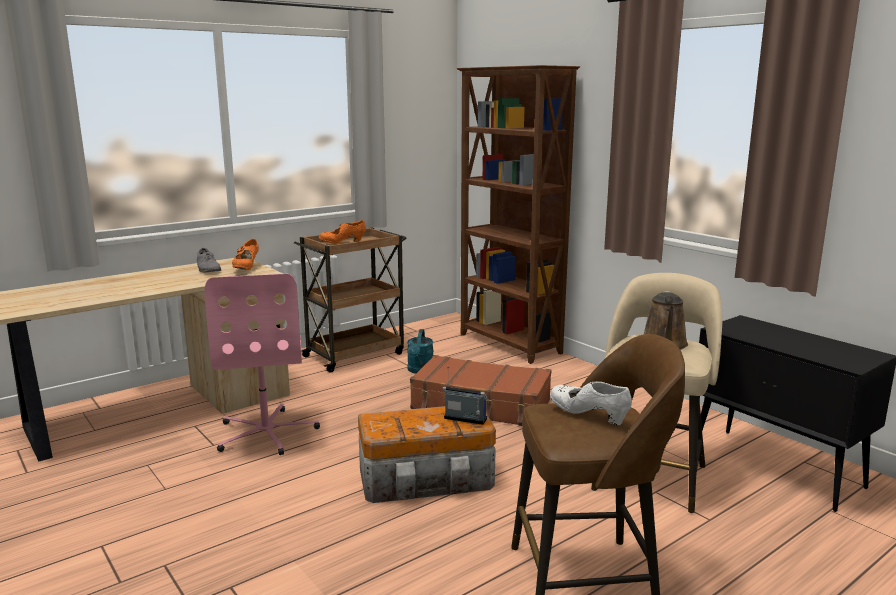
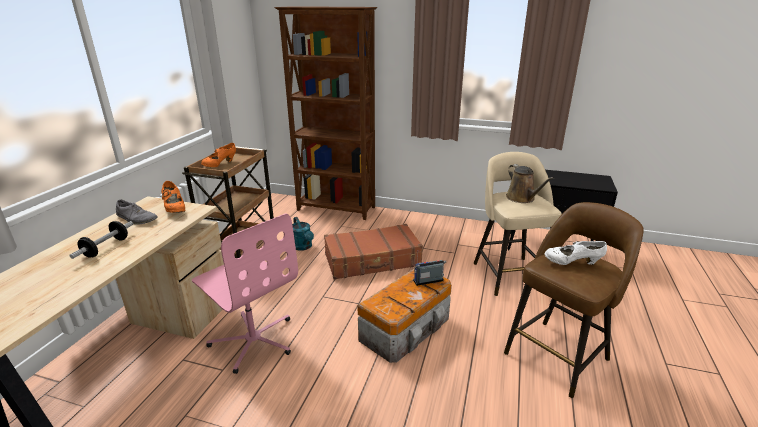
camera: 35 degrees left, 10 degrees up
none -> dumbbell [69,221,133,259]

